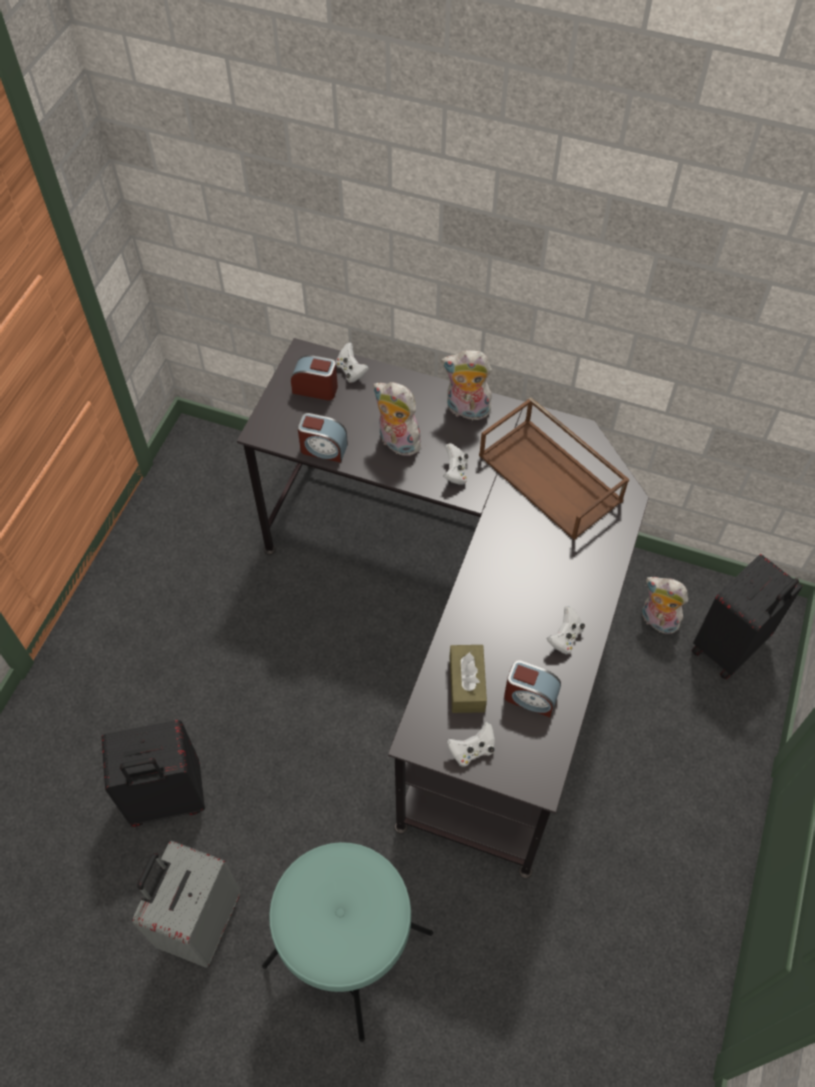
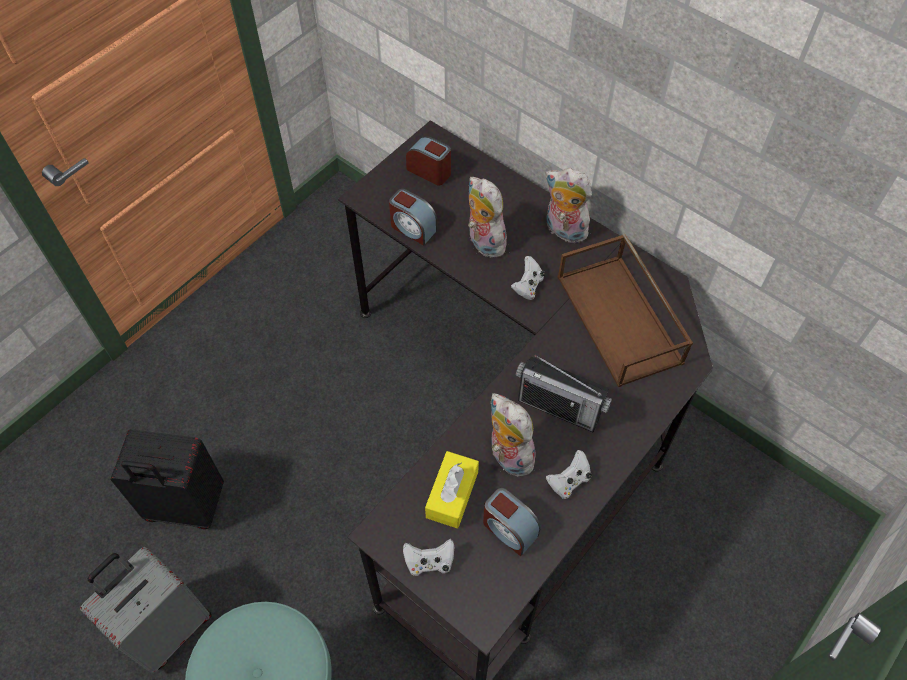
camera: 20 degrees right, 0 degrees up
white game controller [336,342,369,383] -> none
brown tissue box [450,645,487,713] -> yellow tissue box [425,451,479,529]
plush toy [642,577,688,634] -> plush toy moved to [490,393,536,477]
black suitcase [692,554,803,680] -> none
none -> radio [516,355,612,433]

